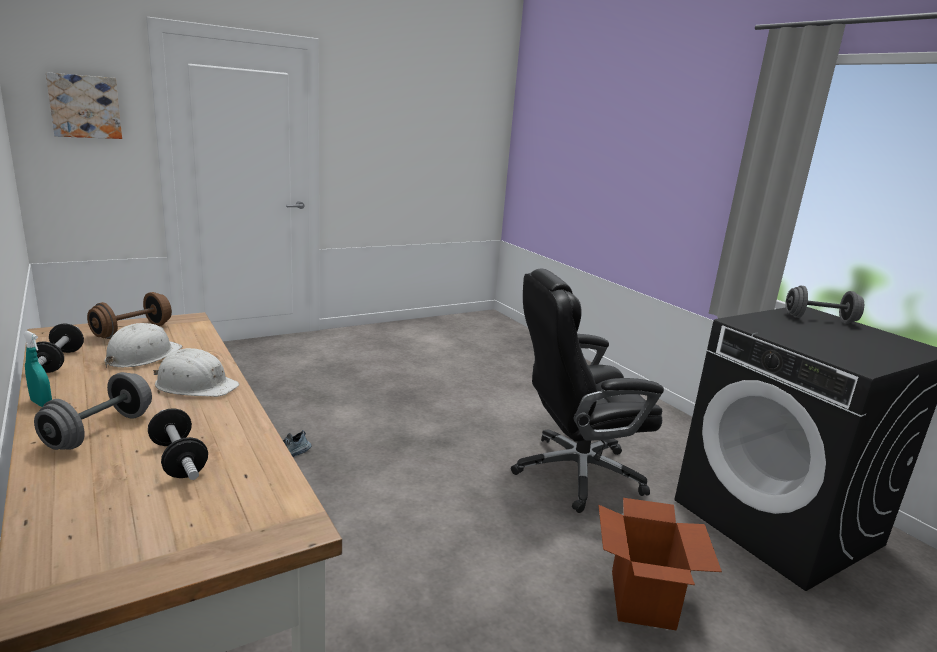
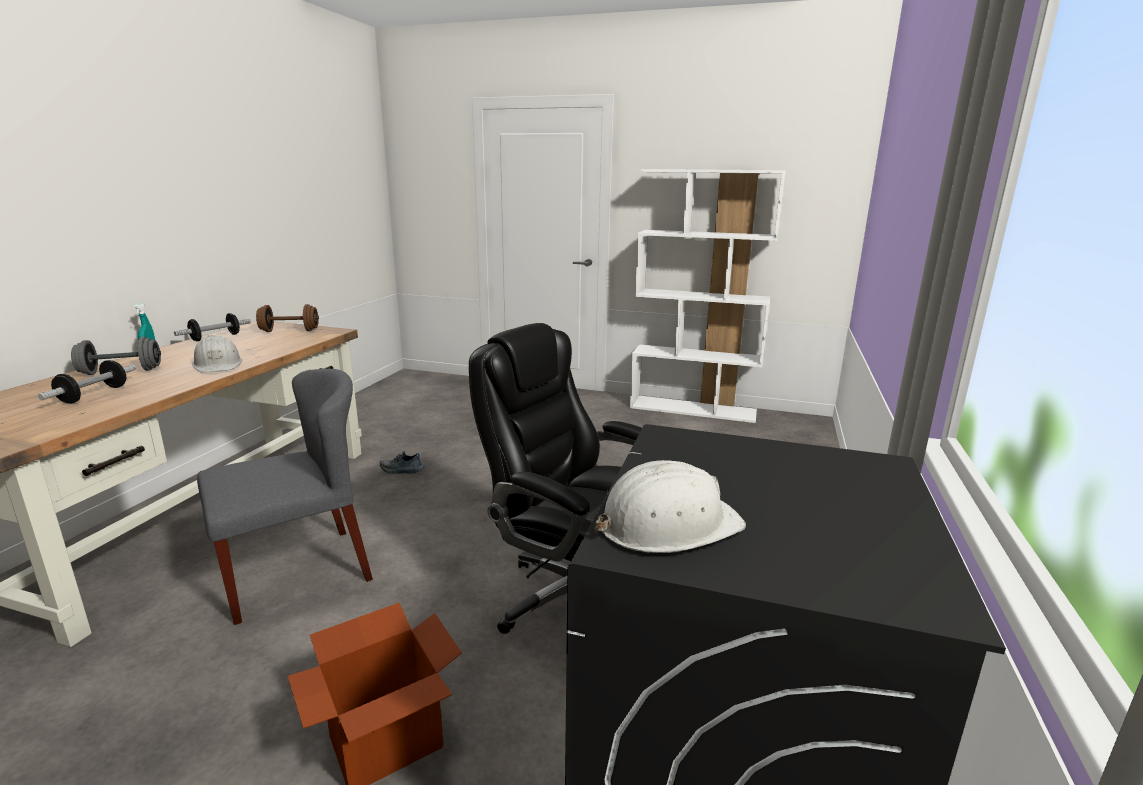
camera: 50 degrees right, 0 degrees up
picture [46,72,122,139] -> none
white hard hat [104,323,182,368] -> white hard hat moved to [595,460,746,553]
grey dumbbell [785,286,864,324] -> none
none -> grey chair [197,369,373,625]
none -> white bookcase [630,169,786,423]

